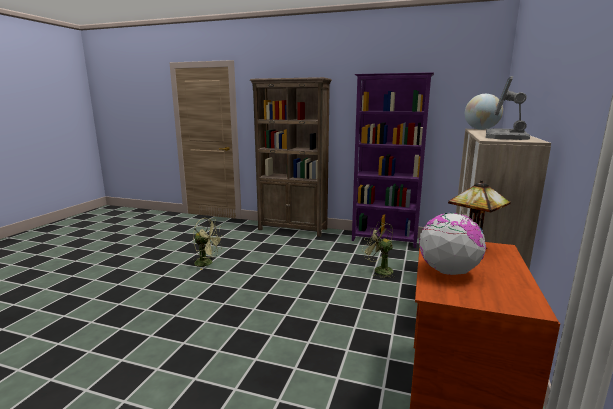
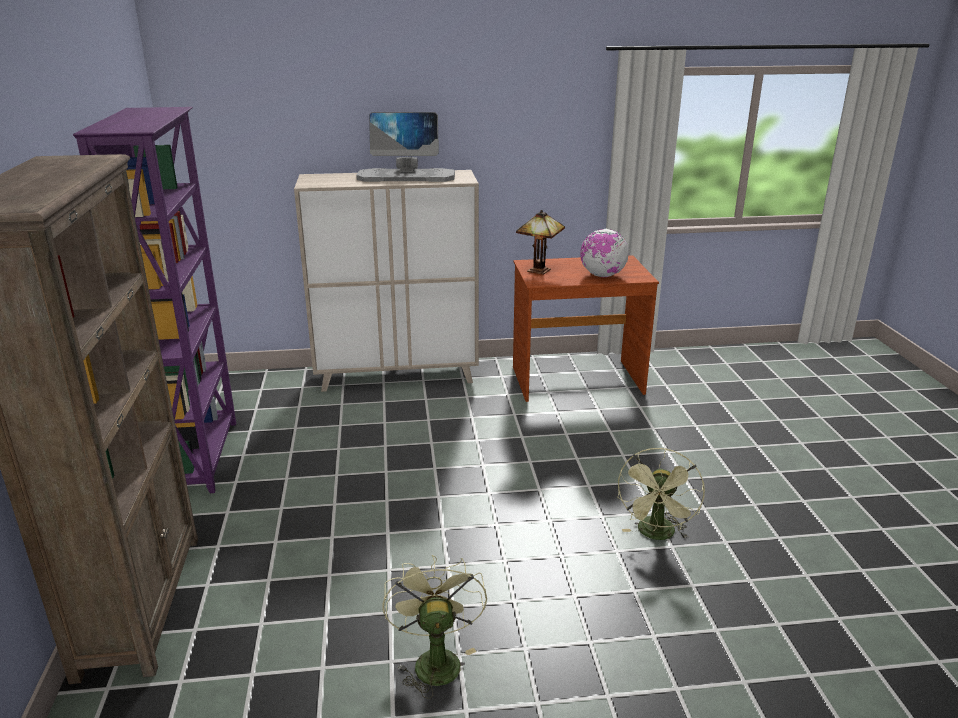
camera: 115 degrees left, 10 degrees up
green fan [362,222,395,278] -> green fan moved to [617,448,705,540]
globe [465,94,503,130] -> none

